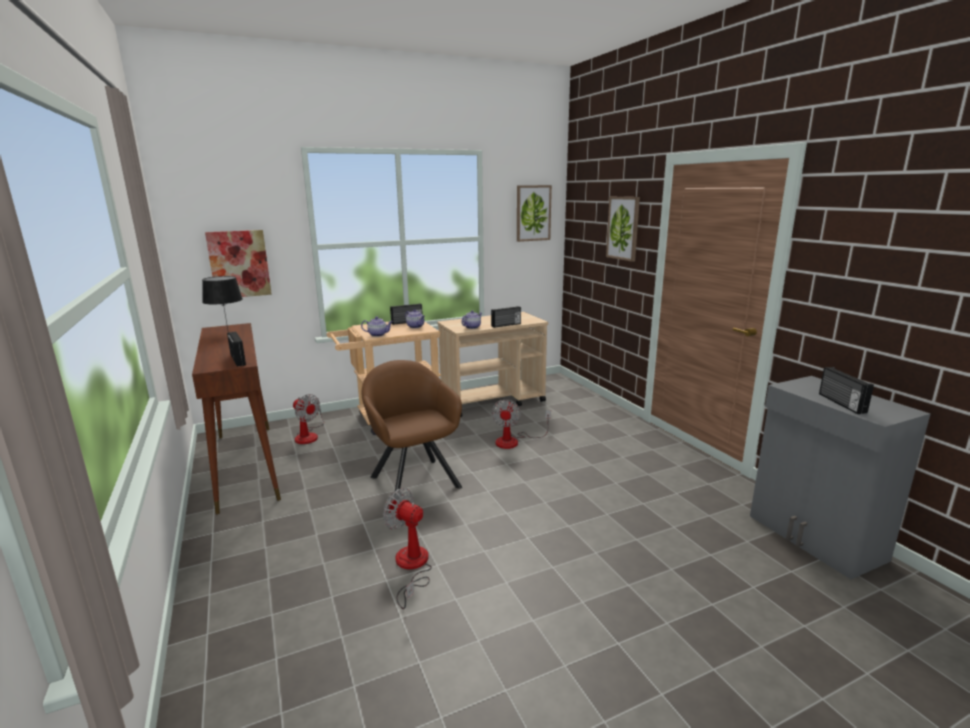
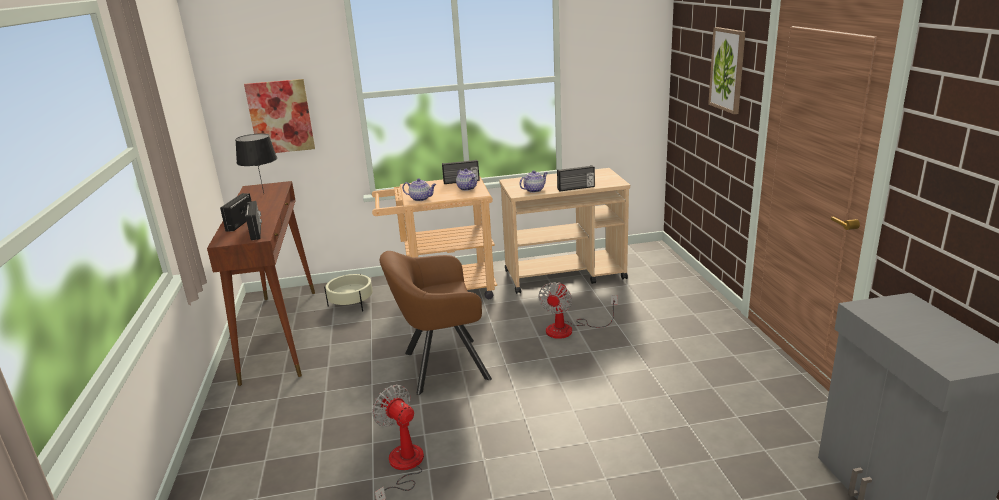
camera: 15 degrees right, 5 degrees up
fan [293,394,324,444] -> beige planter [324,274,373,312]
brown armchair [362,360,462,498] -> brown armchair turned 90 degrees counterclockwise [380,251,492,395]
picture [517,185,552,242] -> none
radio [819,367,874,414] -> radio moved to [220,193,252,232]

